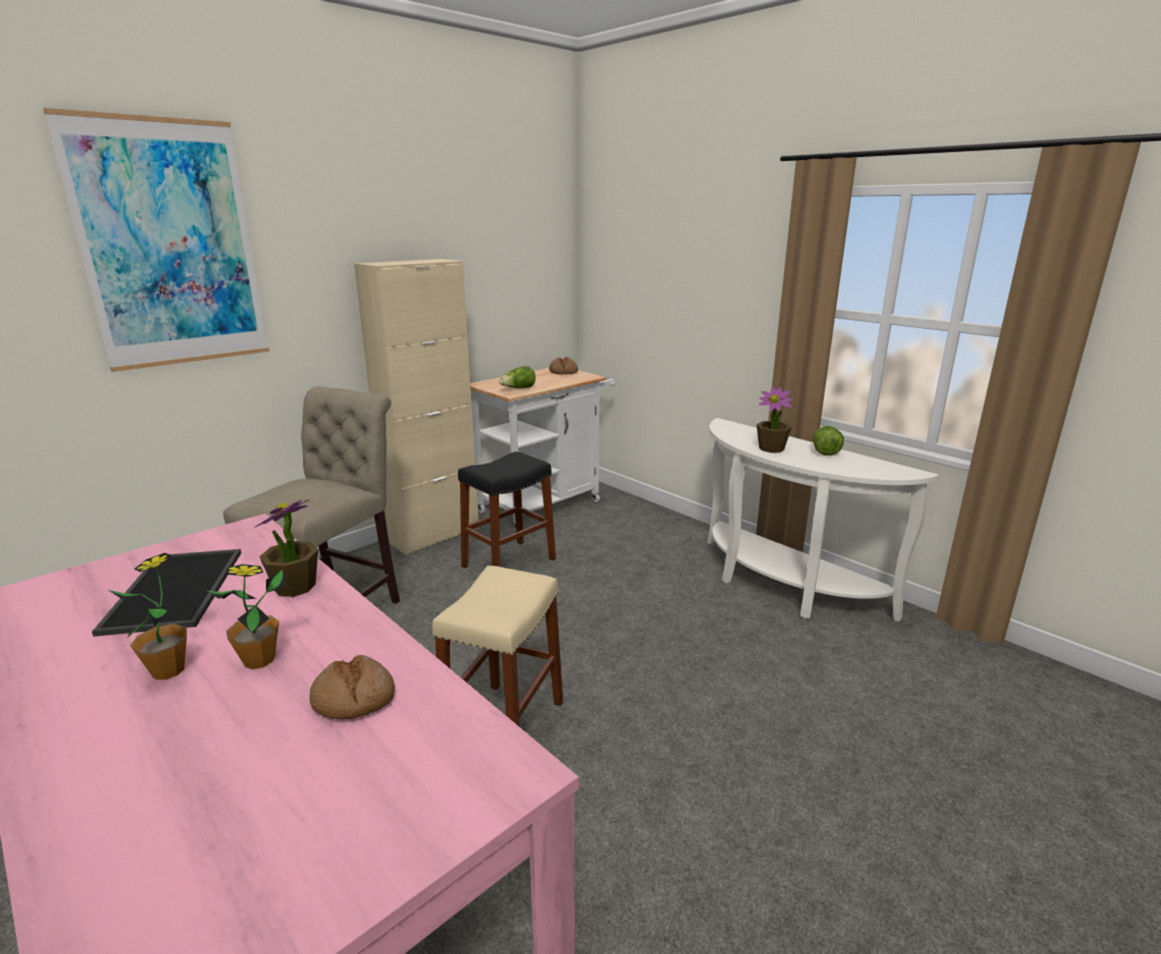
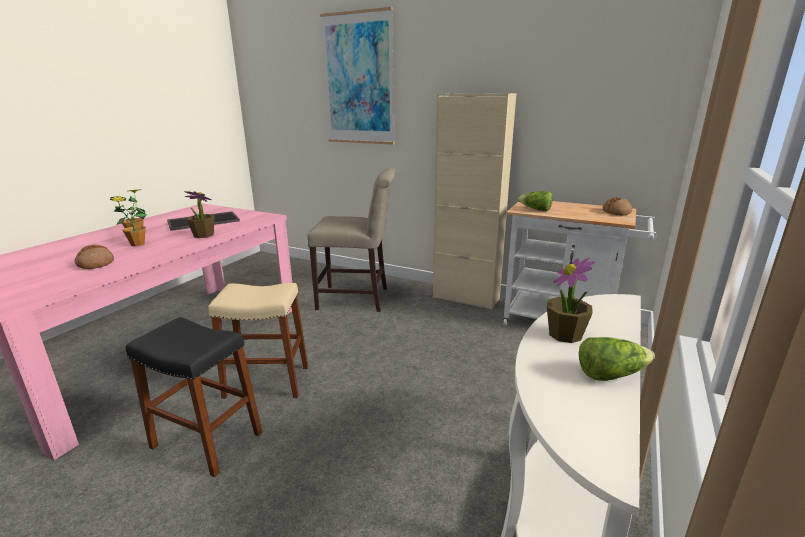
camera: 70 degrees right, 0 degrees up
black stool [458,452,556,568] -> black stool moved to [126,317,262,477]

